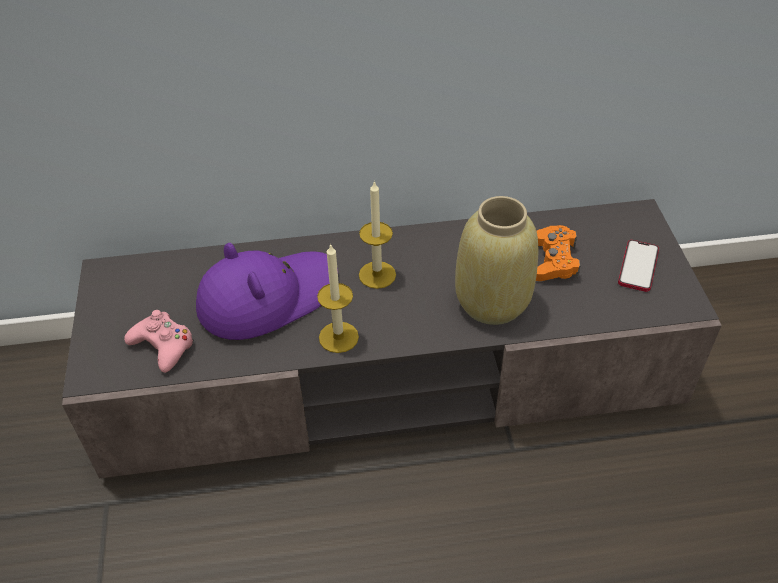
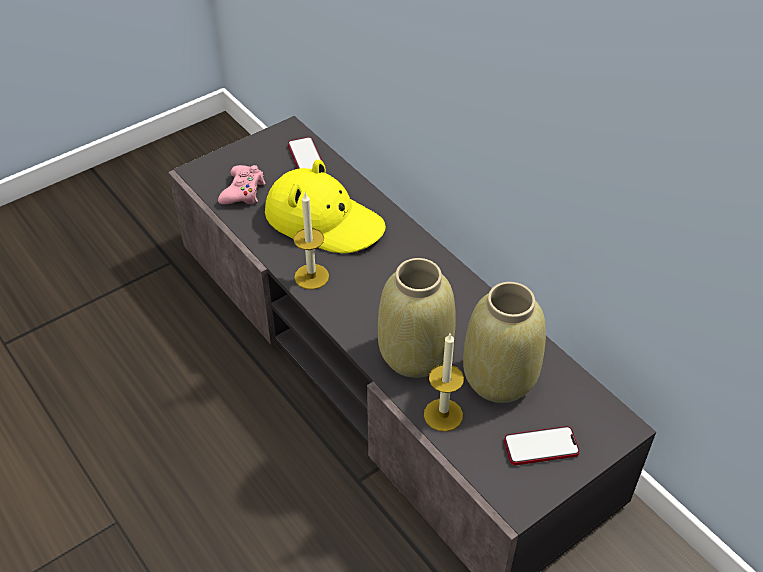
camera: 60 degrees right, 0 degrees up
purple hat [196,243,338,340] -> yellow hat [265,160,386,254]
candle [359,180,396,289] -> candle moved to [424,333,464,432]
orange game controller [536,225,581,281] -> beige vase [463,282,546,403]
none -> phone [288,137,323,169]

